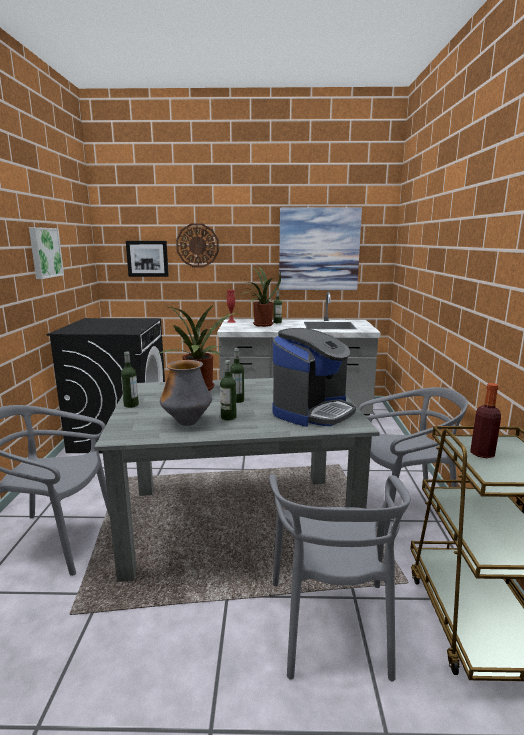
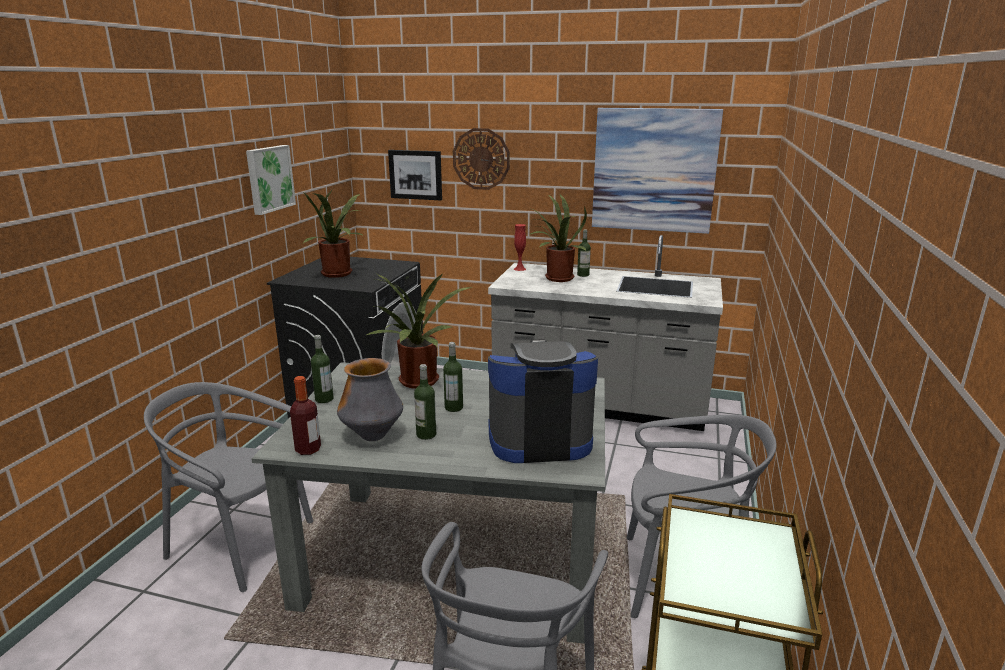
camera: 15 degrees right, 5 degrees up
coffee machine [273,328,356,427] -> coffee machine turned 150 degrees counterclockwise [488,339,598,463]
bottle [470,383,501,458] -> bottle moved to [290,376,321,455]
none -> potted plant [303,189,364,278]

